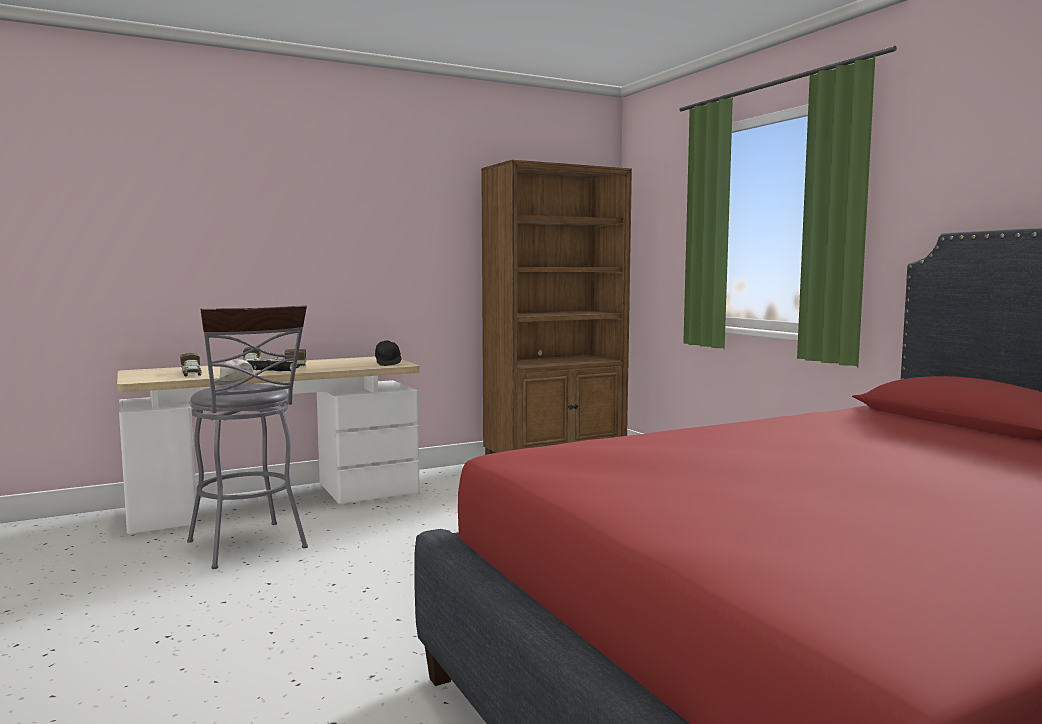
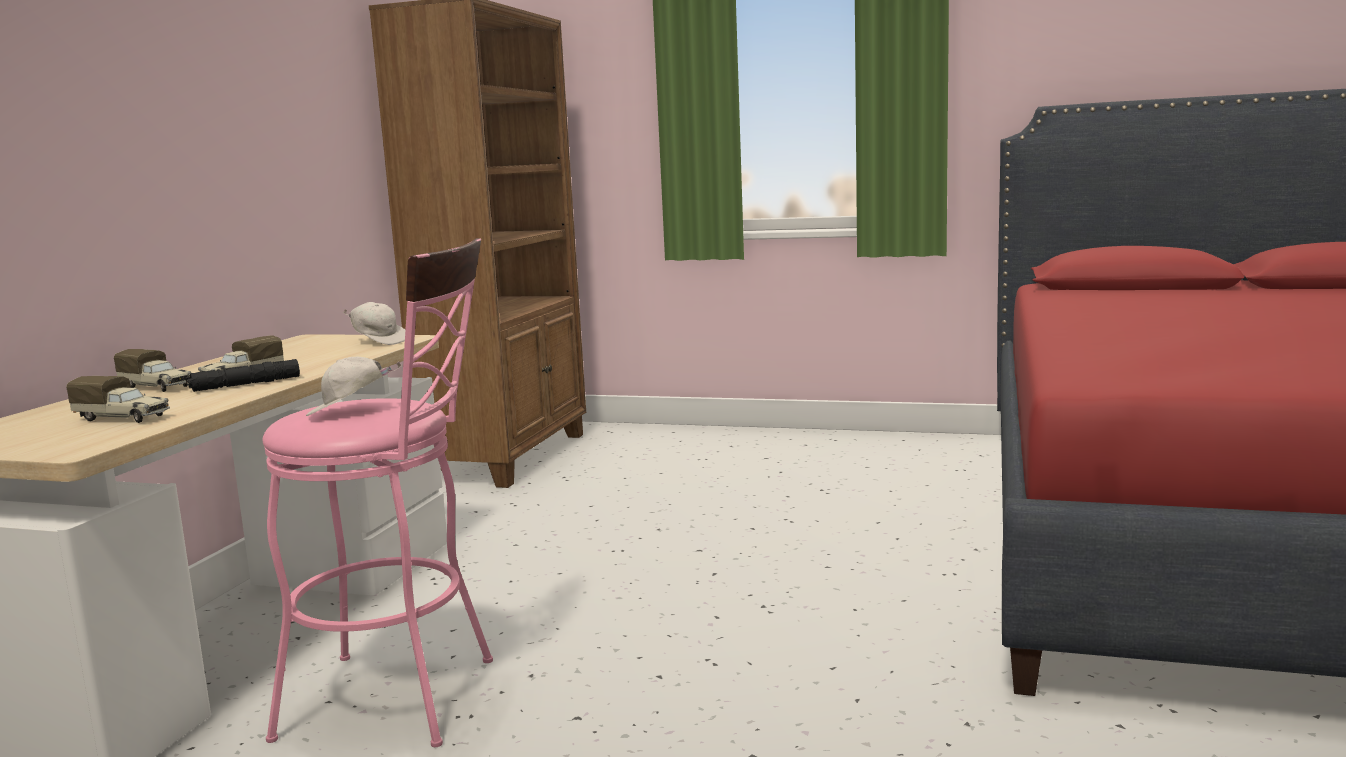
camera: 45 degrees left, 5 degrees up
grey stool [187,305,308,569] -> pink stool [262,238,493,747]
black cap [375,340,401,366] -> white cap [343,302,405,345]

